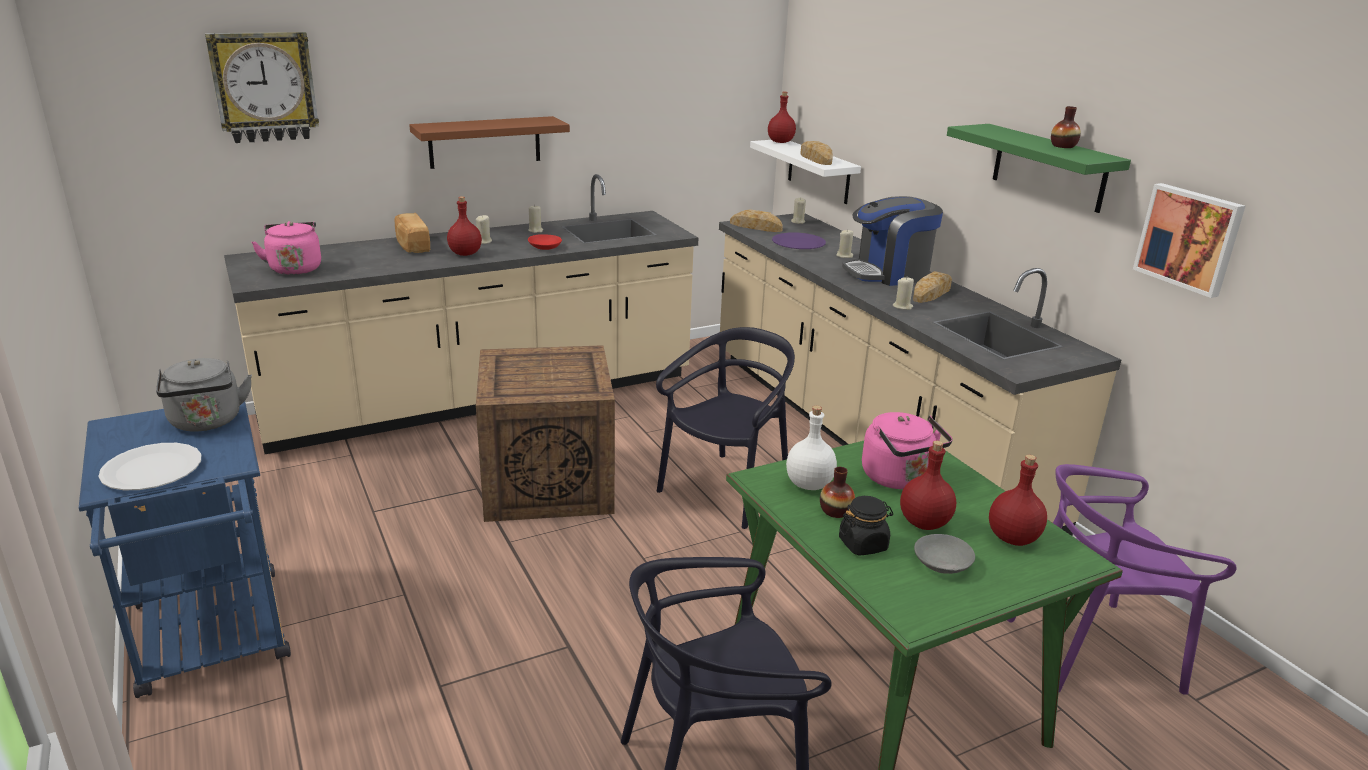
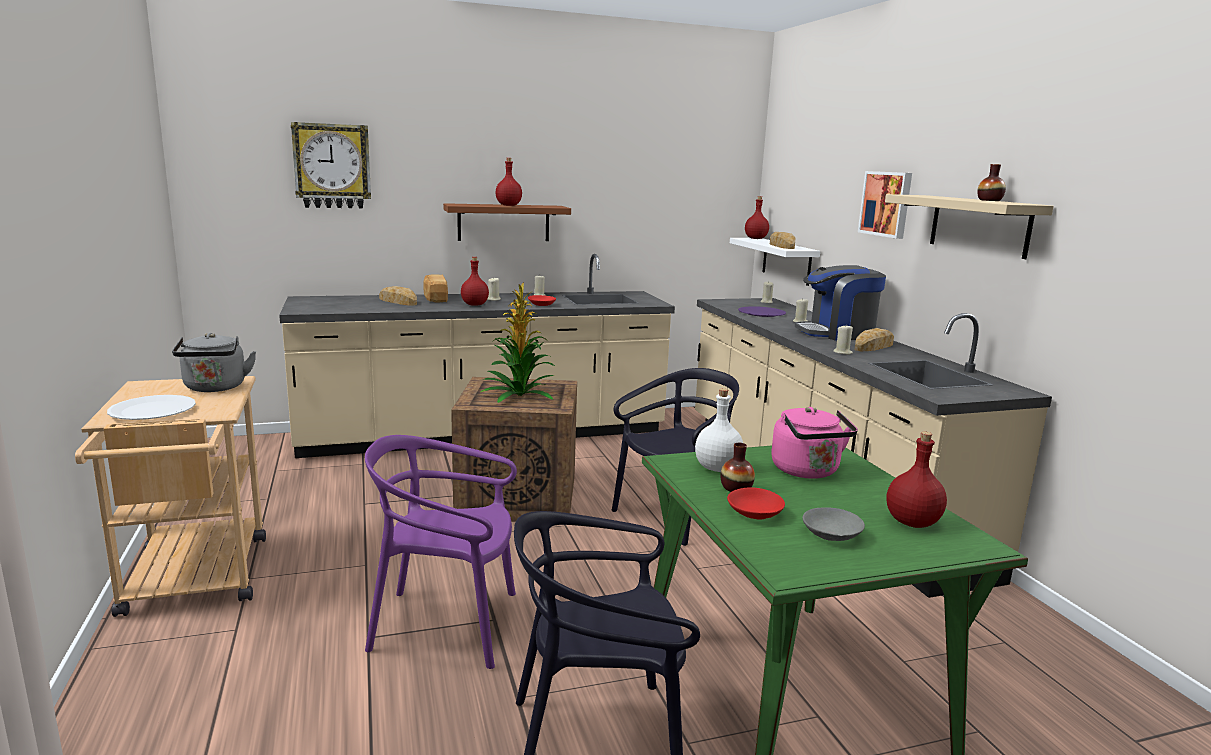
camera: 10 degrees right, 10 degrees down
blue cart [79,401,291,698] -> beige cart [75,376,266,617]
pink kettle [251,221,321,275] -> none
bread [730,209,783,232] -> bread moved to [379,286,417,306]
black jar [839,496,893,556] -> red bowl [727,487,785,519]
red bottle [900,441,956,530] -> red bottle moved to [495,158,522,206]
green shelf [947,124,1131,213] -> beige shelf [885,194,1054,259]
purple chair [1007,464,1237,695] -> purple chair moved to [365,435,517,669]
picture [1133,183,1245,298] -> picture moved to [858,171,912,239]
none -> potted plant [481,282,555,403]

